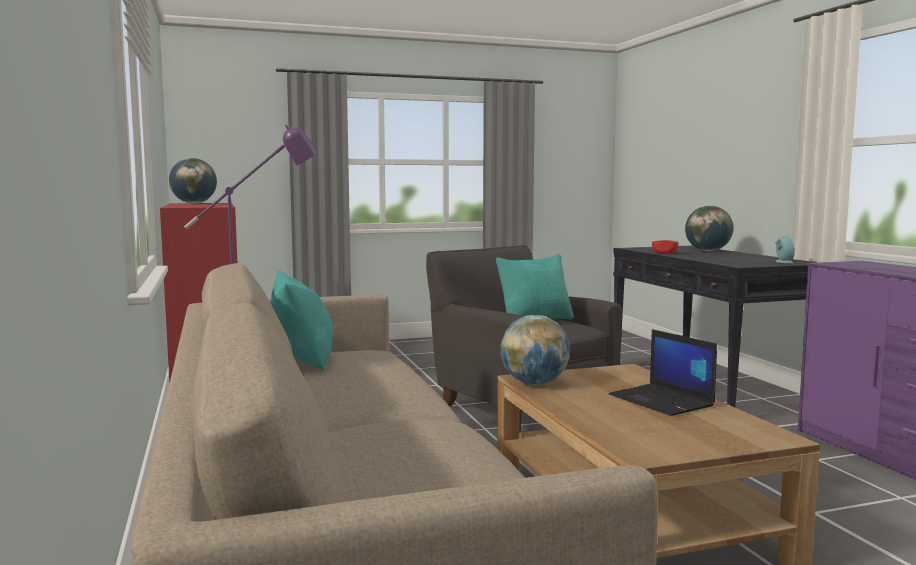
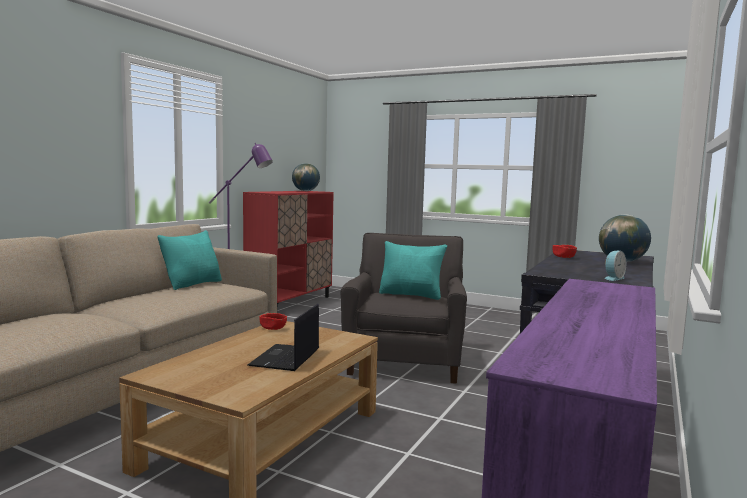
camera: 45 degrees right, 0 degrees up
globe [501,315,570,385] -> red bowl [259,313,287,330]

